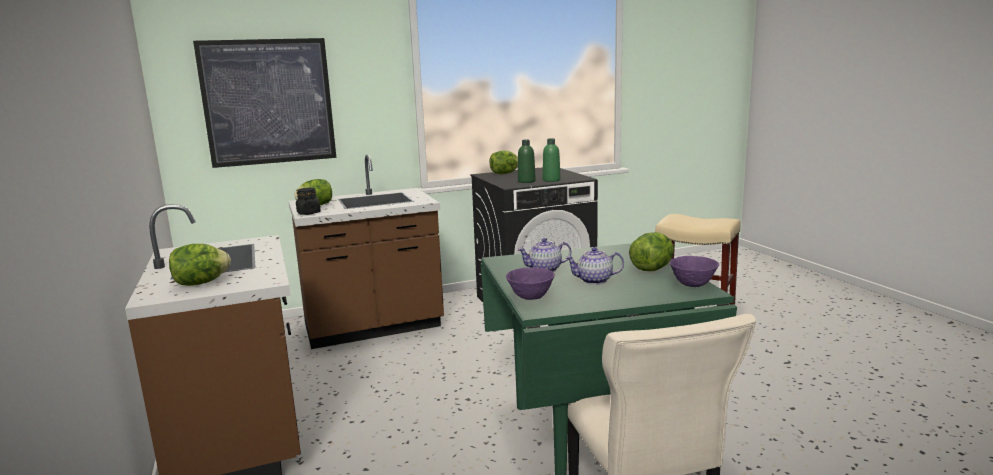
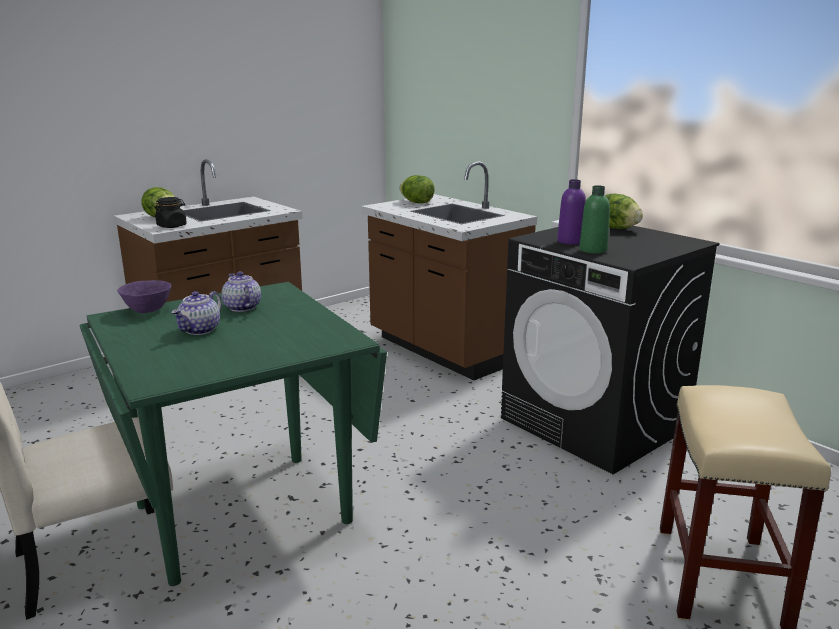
camera: 70 degrees right, 5 degrees up
picture [193,38,336,168] -> none
black jar [296,188,321,215] -> black jar moved to [155,197,187,228]
green bottle [518,140,536,183] -> purple bottle [557,179,586,245]
teapot [565,247,624,284] -> teapot turned 135 degrees counterclockwise [171,291,222,335]
lettuce [629,232,674,271] -> none
purple bowl [669,256,719,287] -> none

